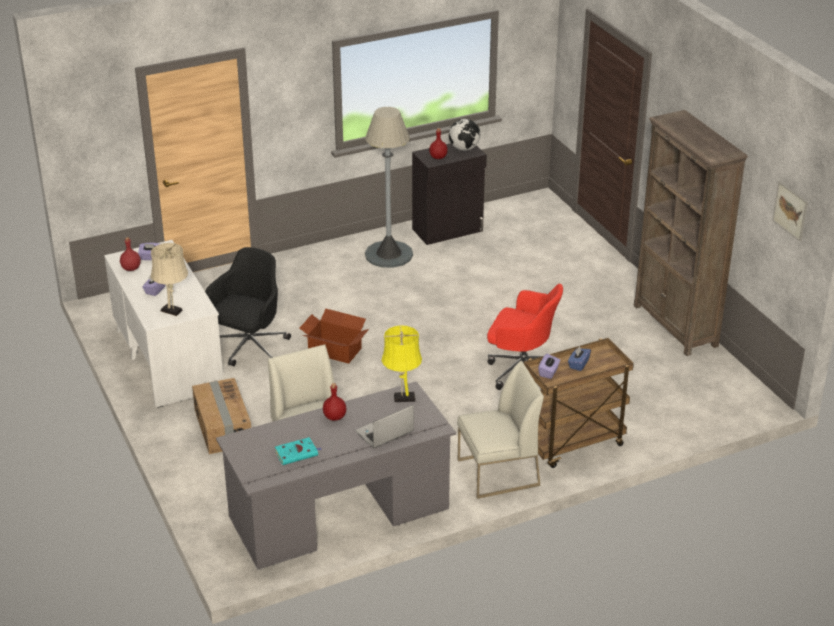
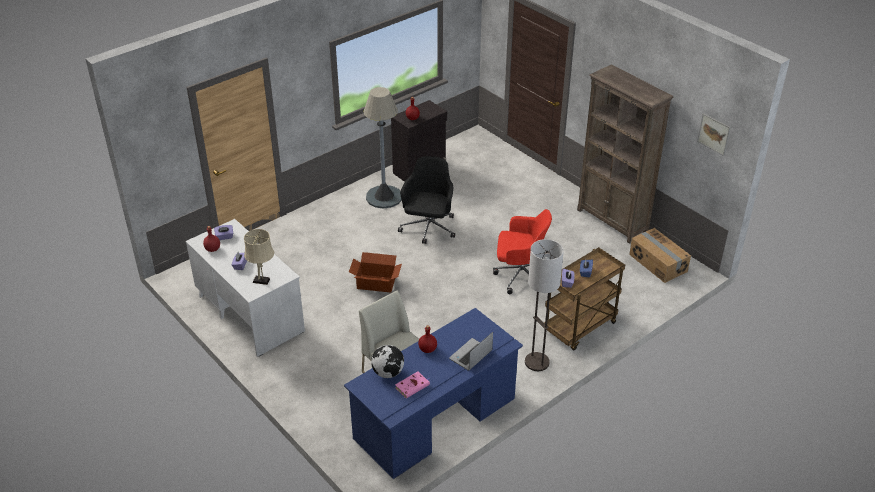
camera: 15 degrees left, 5 degrees up
cardboard box [192,378,251,454] -> cardboard box moved to [629,228,691,283]
black office chair [205,247,291,366] -> black office chair moved to [398,156,455,244]
grey desk [216,381,456,570] -> blue desk [344,308,523,479]
turquoise book [275,437,322,465] -> pink book [395,371,430,399]
yellow table lamp [381,325,422,402] -> none
globe [449,119,480,151] -> globe moved to [371,345,404,378]
white chair [457,361,544,499] -> floor lamp [525,239,564,371]

